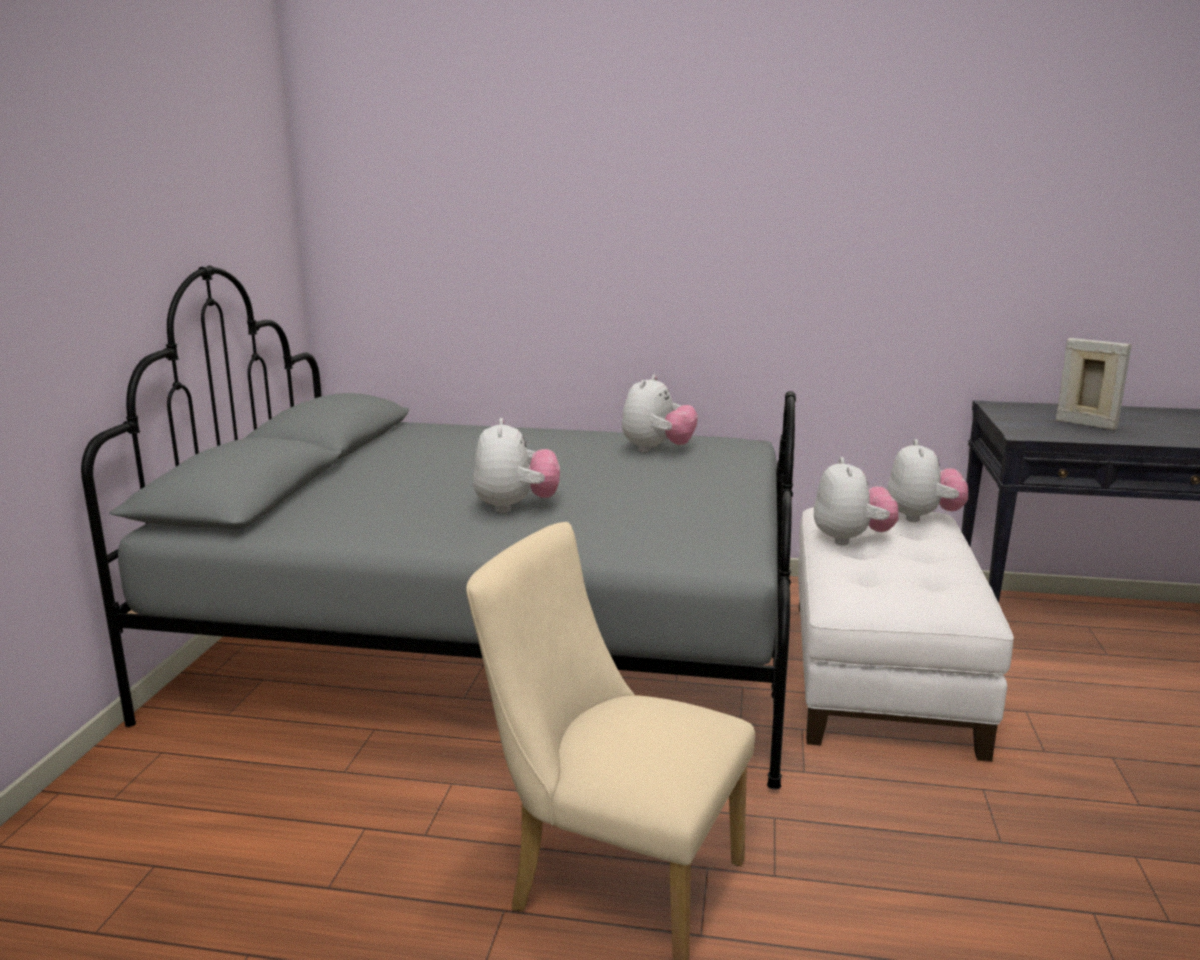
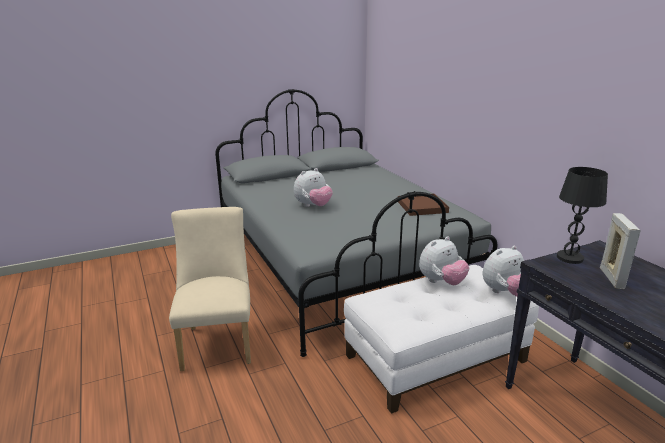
camera: 55 degrees right, 5 degrees up
plush toy [622,374,698,452] -> brown tray [398,194,449,216]
none -> black table lamp [557,167,608,264]

